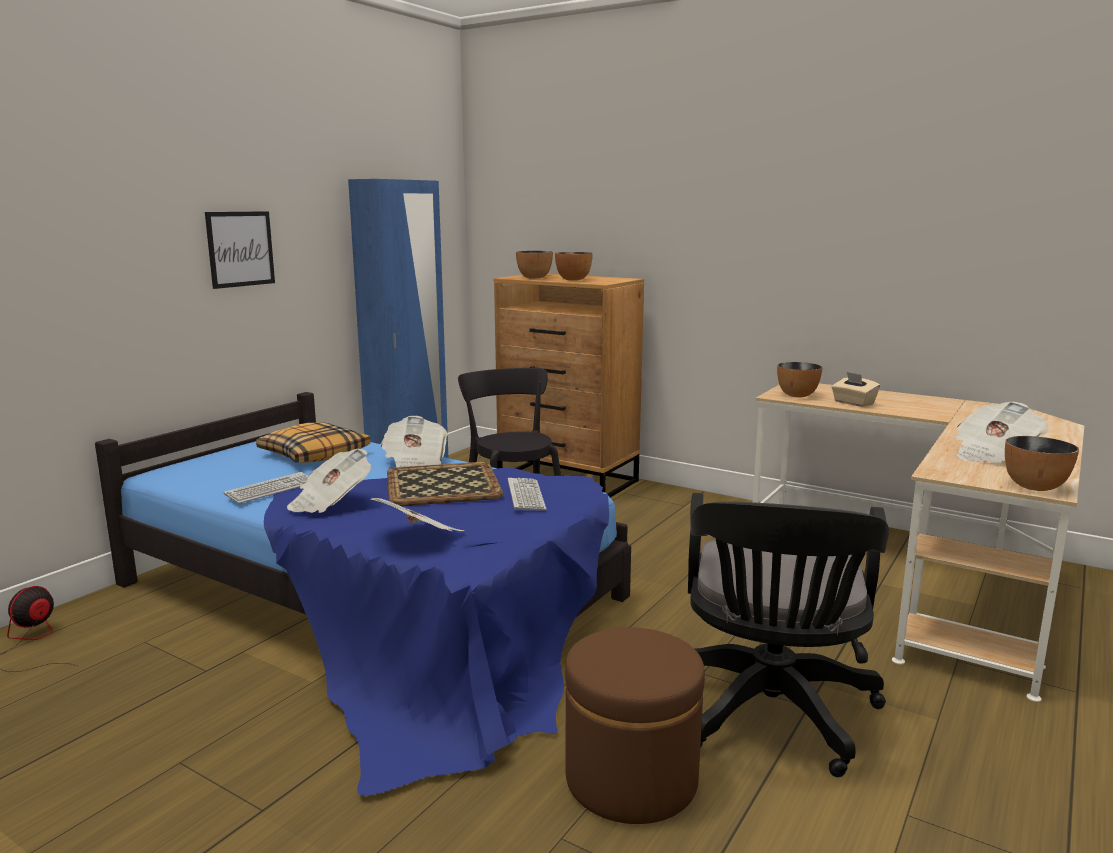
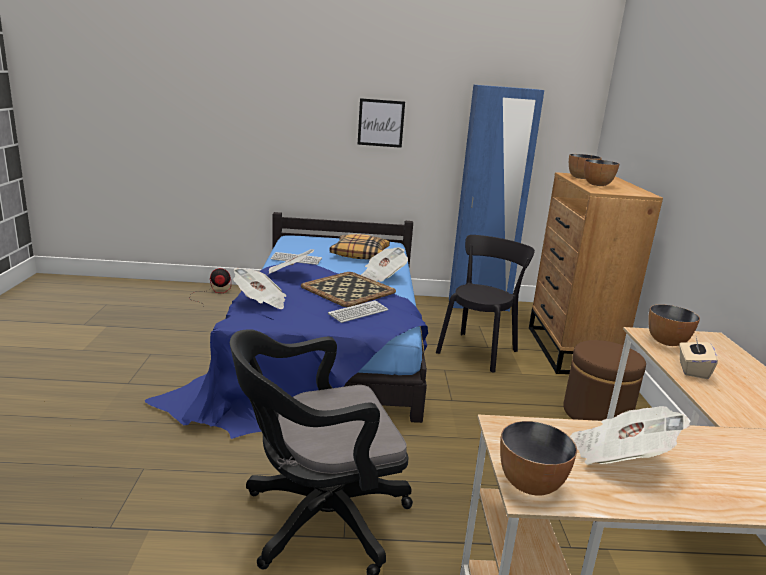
camera: 55 degrees right, 5 degrees up
brown ottoman [565,627,705,824] -> brown ottoman moved to [563,340,646,421]

